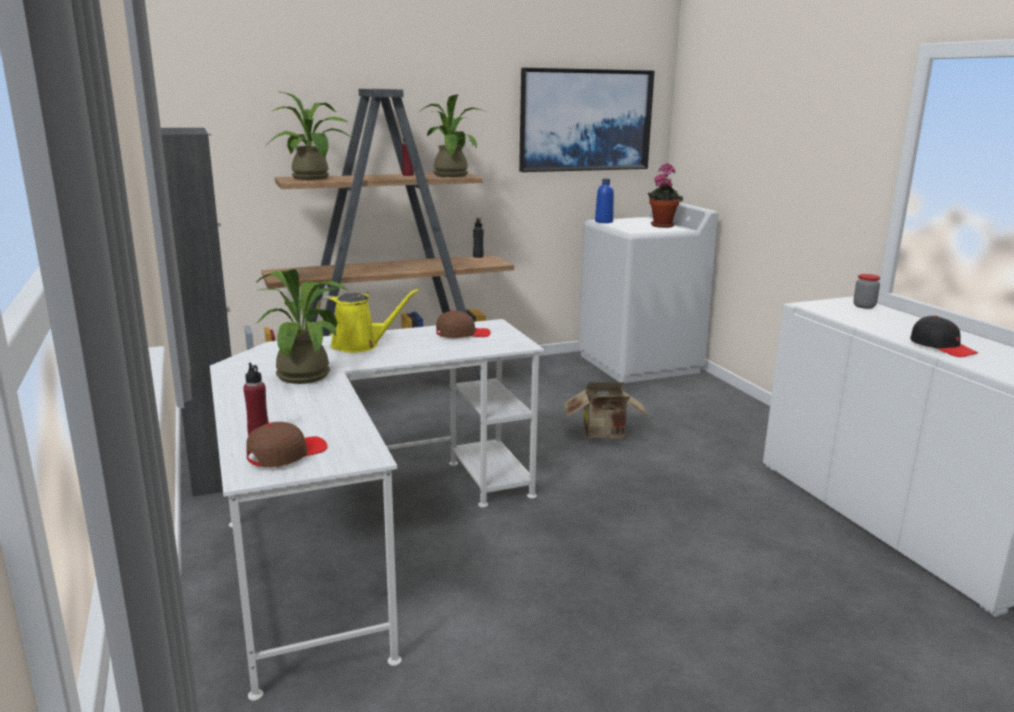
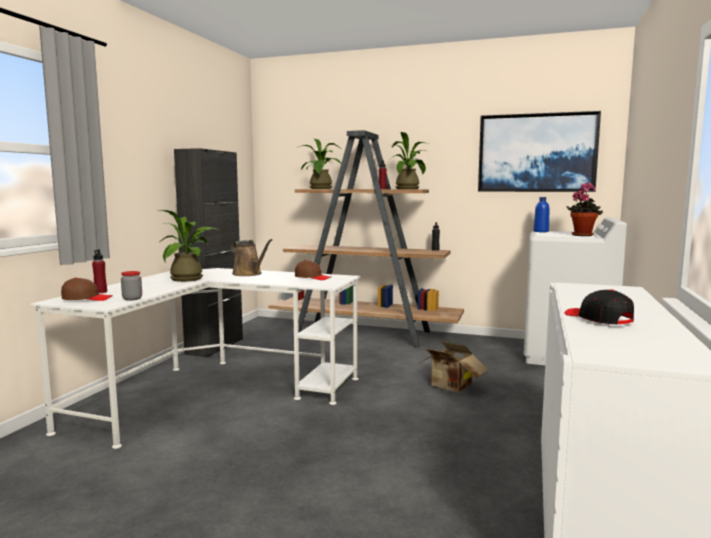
camera: 40 degrees right, 10 degrees down
yellow watering can [316,289,419,353] -> brown watering can [231,239,272,276]
jar [853,274,880,309] -> jar moved to [121,271,142,301]
black cap [910,315,979,357] -> black cap turned 150 degrees clockwise [564,289,634,324]

